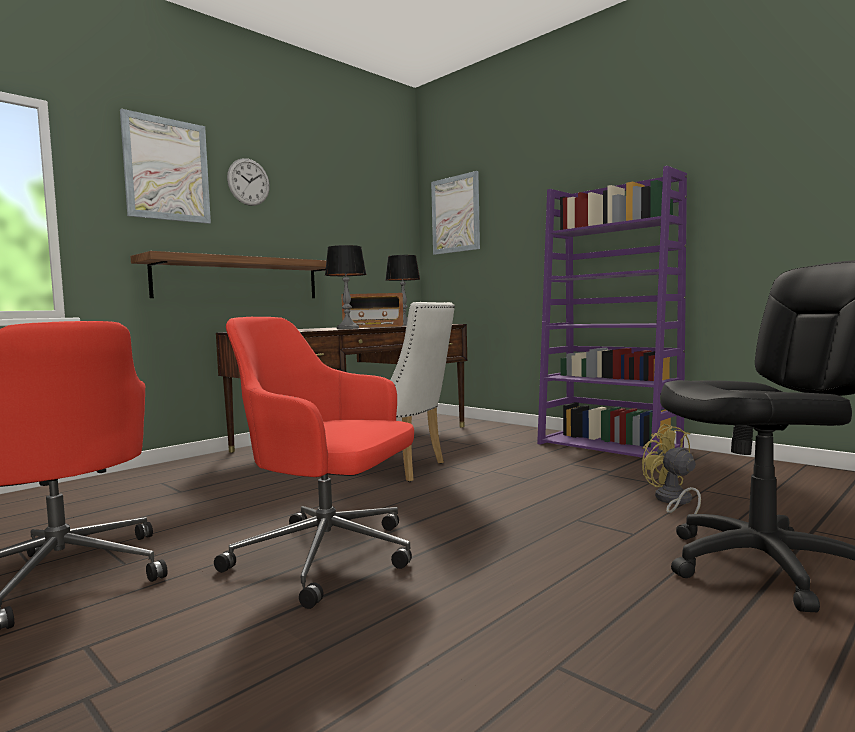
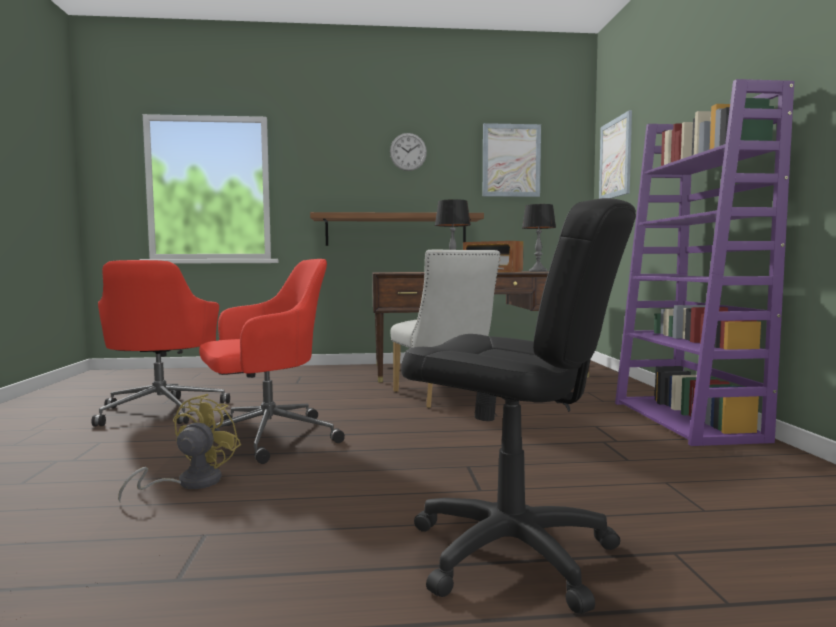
camera: 40 degrees right, 0 degrees up
picture [120,109,211,224] -> picture moved to [483,123,541,197]
red office chair [214,317,414,609] -> red office chair turned 90 degrees clockwise [199,259,345,464]
yellow fan [642,424,701,514] -> yellow fan moved to [118,394,241,502]

